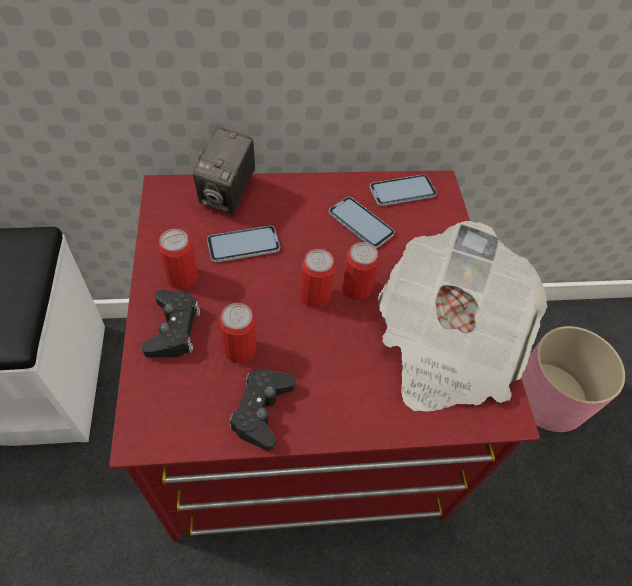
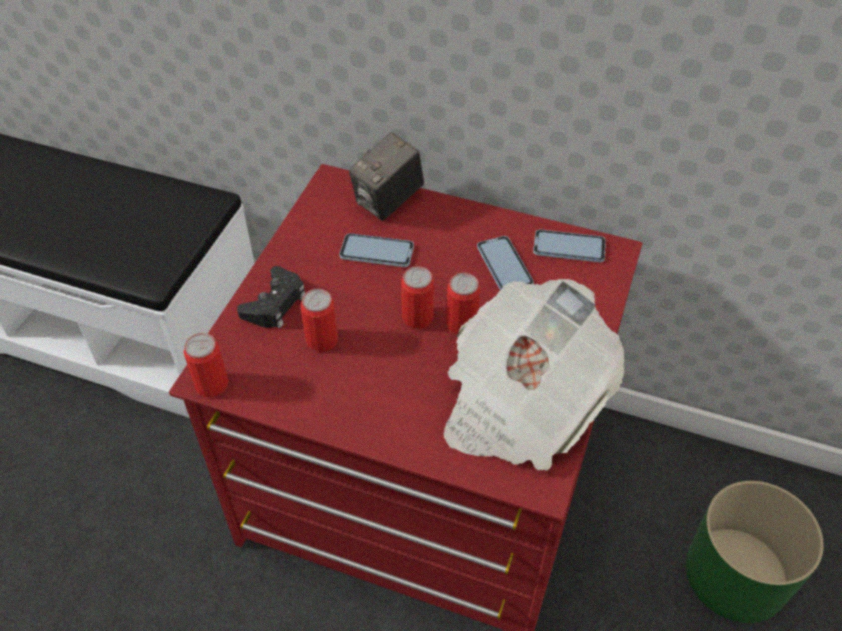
camera: 30 degrees right, 5 degrees down
can [159,229,198,288] -> can moved to [184,333,229,397]
black game controller [230,369,296,451] -> none
pink planter [521,326,625,432] -> green planter [686,481,824,623]

